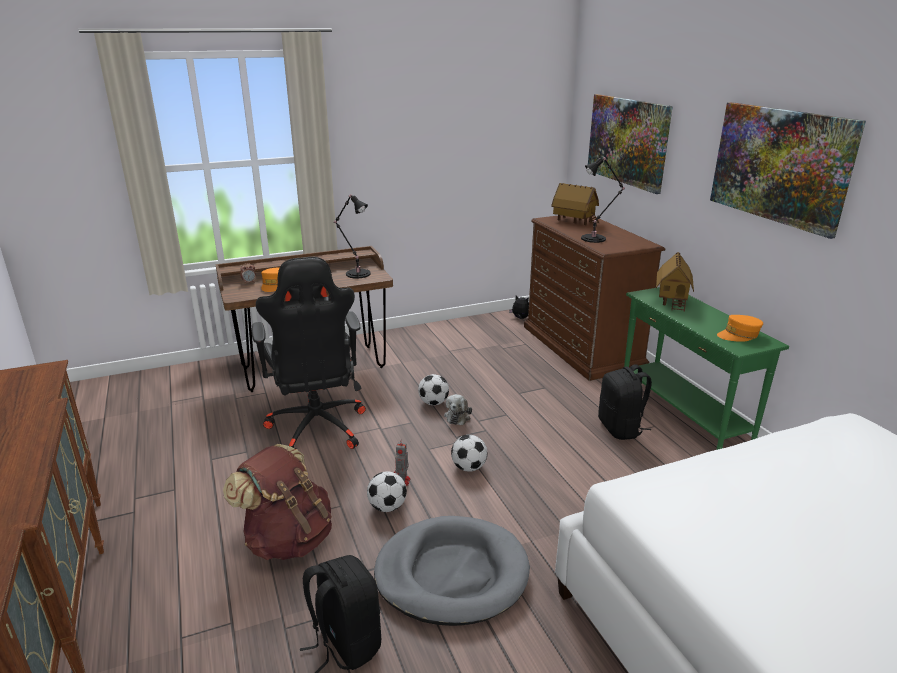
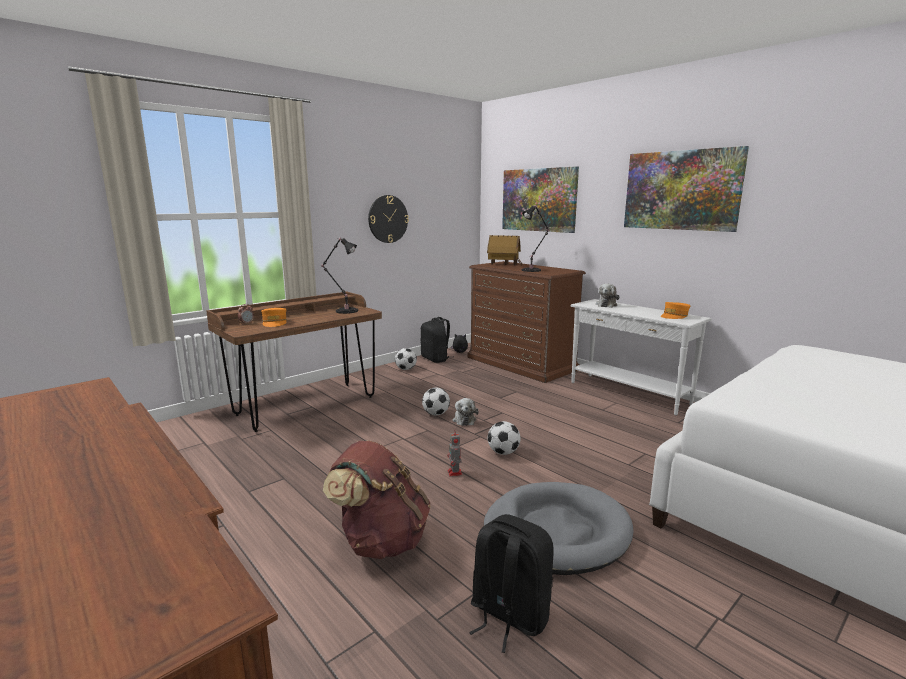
camera: 20 degrees left, 10 degrees down
black office chair [252,257,366,449] -> none
football [367,471,407,512] -> football moved to [395,348,417,370]
black backpack [598,364,652,440] -> black backpack moved to [421,317,450,363]
green console table [624,287,789,450] -> white console table [571,299,712,415]
toy house [656,252,694,312] -> plush toy [596,283,620,308]
none -> wall clock [368,195,409,243]

